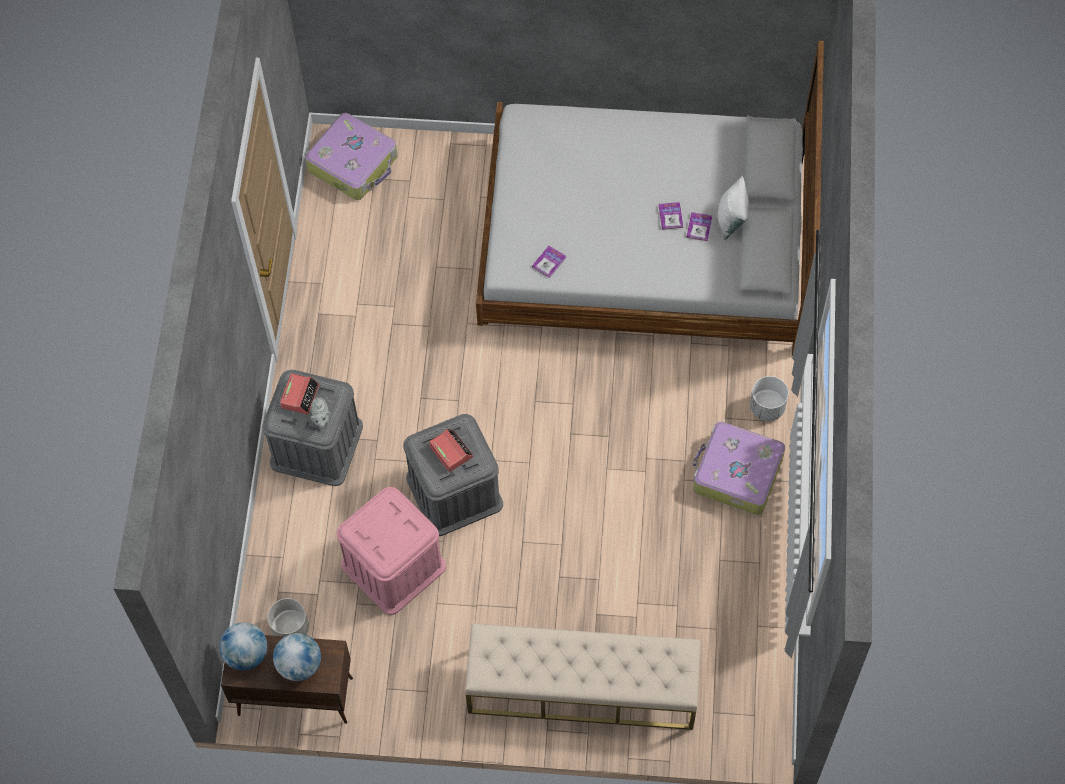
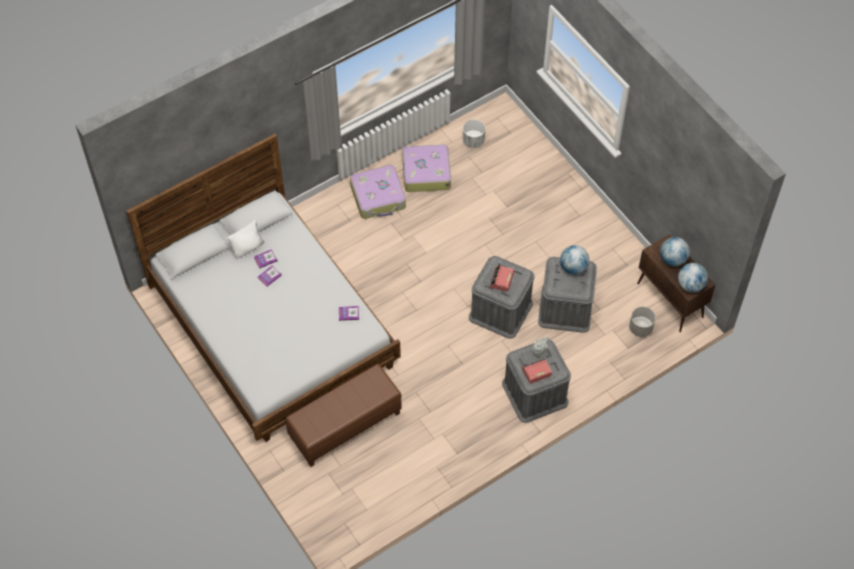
camera: 130 degrees left, 5 degrees down
suitcase [305,113,397,200] -> suitcase moved to [402,144,451,192]
pink storage box [337,487,446,615] -> grey storage box [538,257,597,333]
beige bench [465,624,700,730] -> none
white planter [750,376,789,421] -> white planter moved to [463,119,485,148]
none -> brown ottoman [285,364,402,467]
none -> globe [560,245,589,275]

